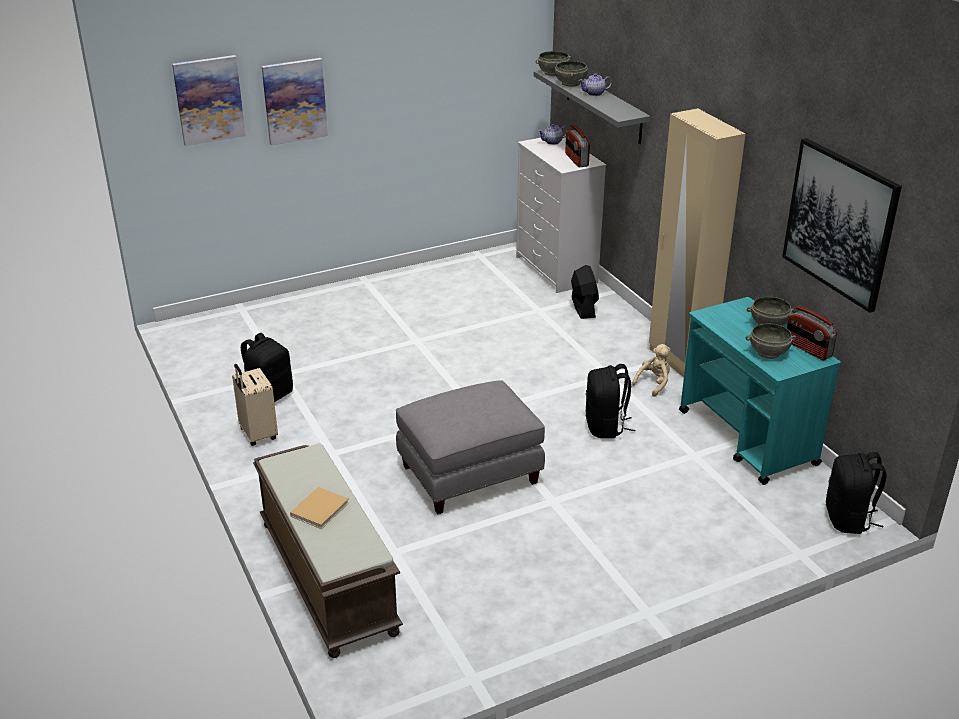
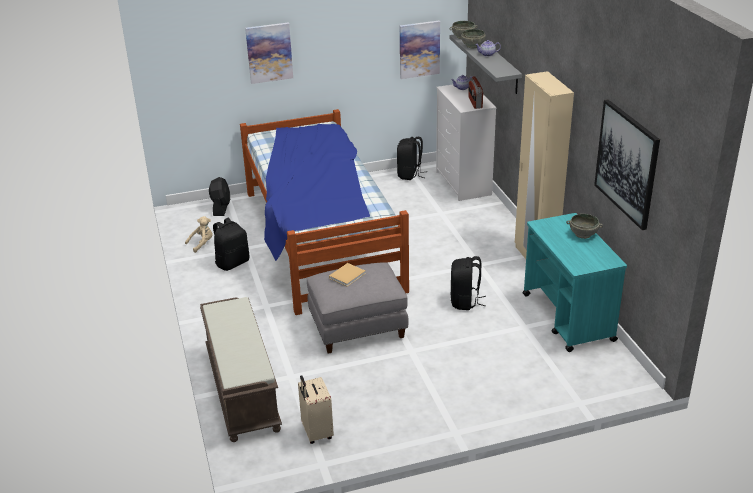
camera: 10 degrees right, 0 degrees up
picture [172,55,246,146] -> picture moved to [400,21,440,79]
beige suitcase [232,364,278,446] -> beige suitcase moved to [298,375,334,444]
beige book [290,487,349,529] -> beige book moved to [329,263,366,287]
black fan [571,265,599,319] -> black fan moved to [209,177,230,216]
beige plush toy [632,344,670,397] -> beige plush toy moved to [185,216,213,253]
grey bowl [746,323,796,359] -> none
radio [787,306,837,361] -> none
black backpack [826,452,887,534] -> black backpack moved to [397,137,424,180]
none -> bed [240,109,409,315]

